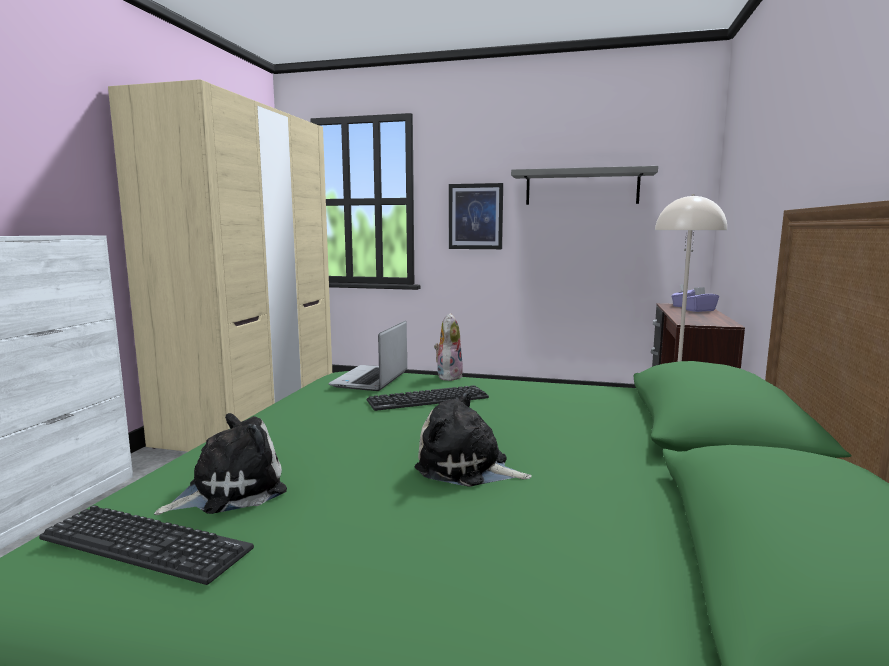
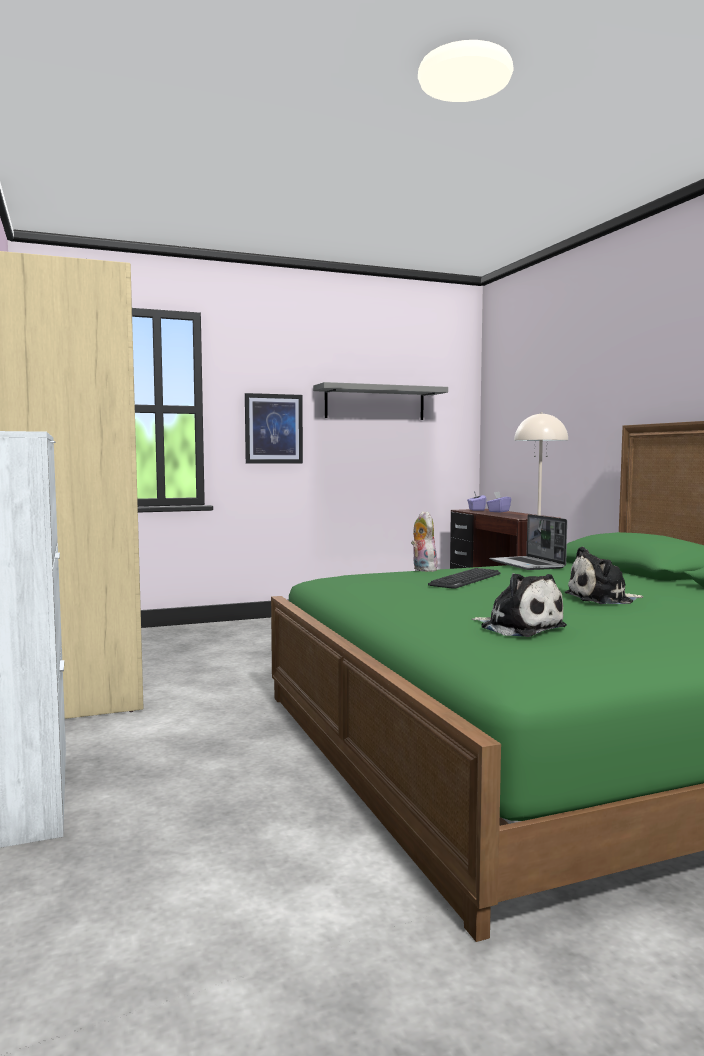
camera: 35 degrees left, 5 degrees down
keyboard [39,505,254,585] -> none
plush toy [154,413,287,515] -> plush toy turned 120 degrees clockwise [472,573,567,637]
laptop [328,321,407,391] -> laptop moved to [489,514,567,570]

